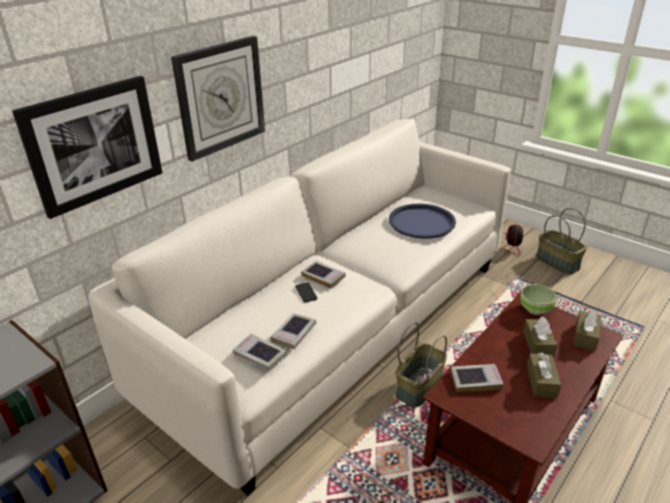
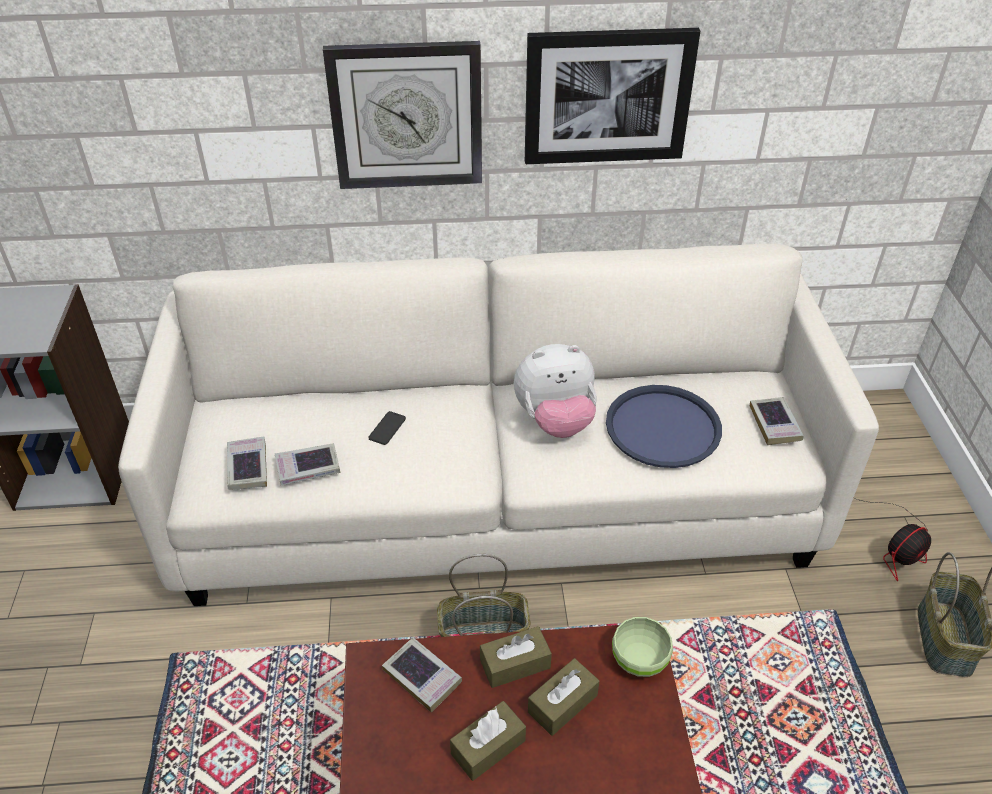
camera: 45 degrees right, 10 degrees up
picture [12,76,162,219] -> picture moved to [525,28,700,164]
book [301,261,346,289] -> book moved to [750,397,804,445]
brown tissue box [573,309,601,351] -> brown tissue box moved to [480,626,552,688]
none -> plush toy [514,344,597,438]

